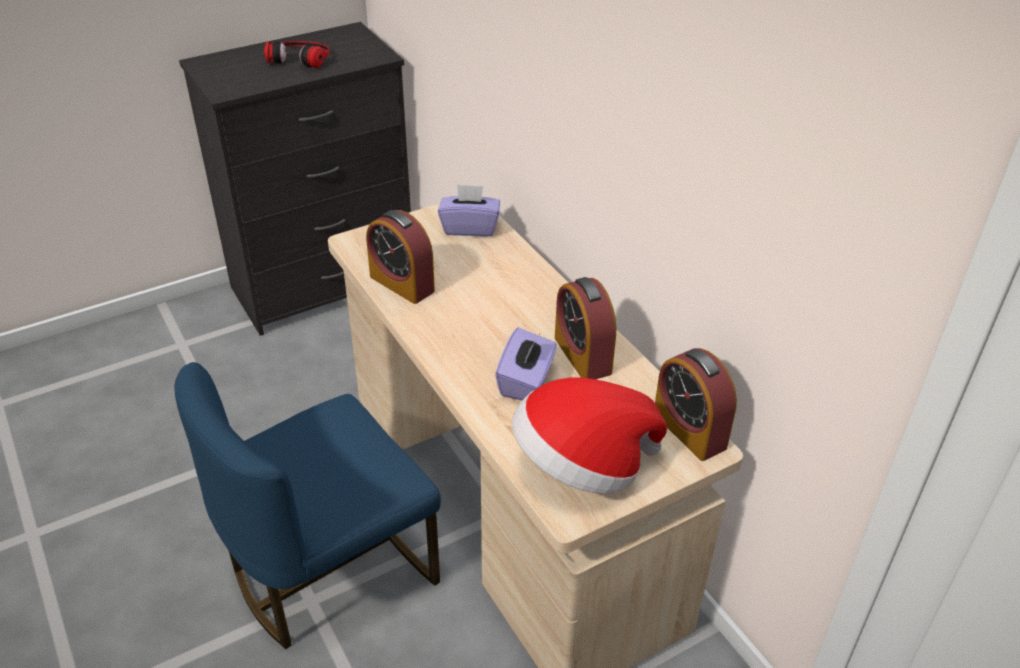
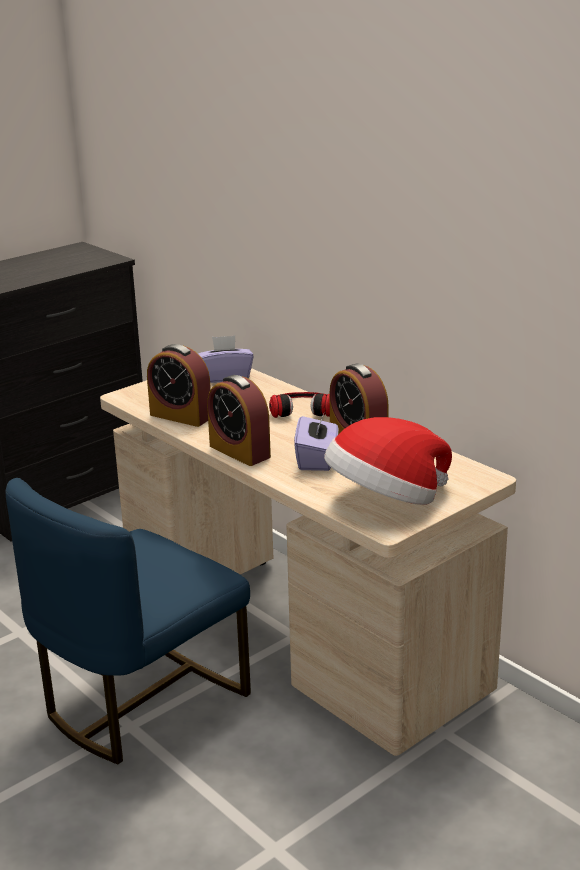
camera: 10 degrees left, 15 degrees down
headphones [264,41,330,68] -> headphones moved to [269,392,330,418]
alarm clock [655,348,737,461] -> alarm clock moved to [207,375,271,466]

